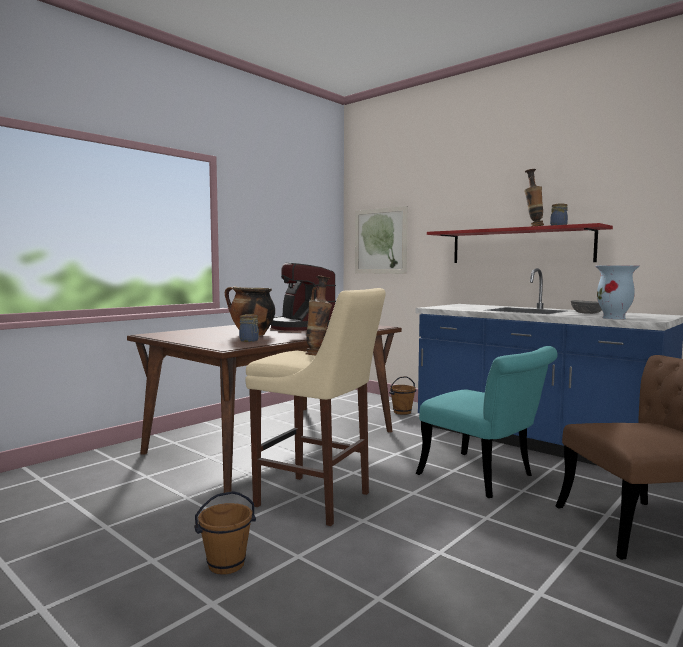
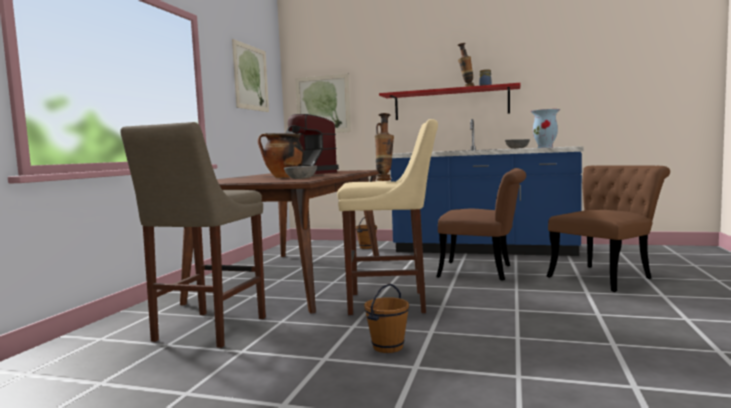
camera: 25 degrees left, 0 degrees up
jar [239,314,259,342] -> grey bowl [284,165,317,179]
turquoise chair [416,346,558,498] -> brown chair [436,168,526,281]
none -> beige stool [120,122,266,348]
none -> picture [232,39,269,112]

